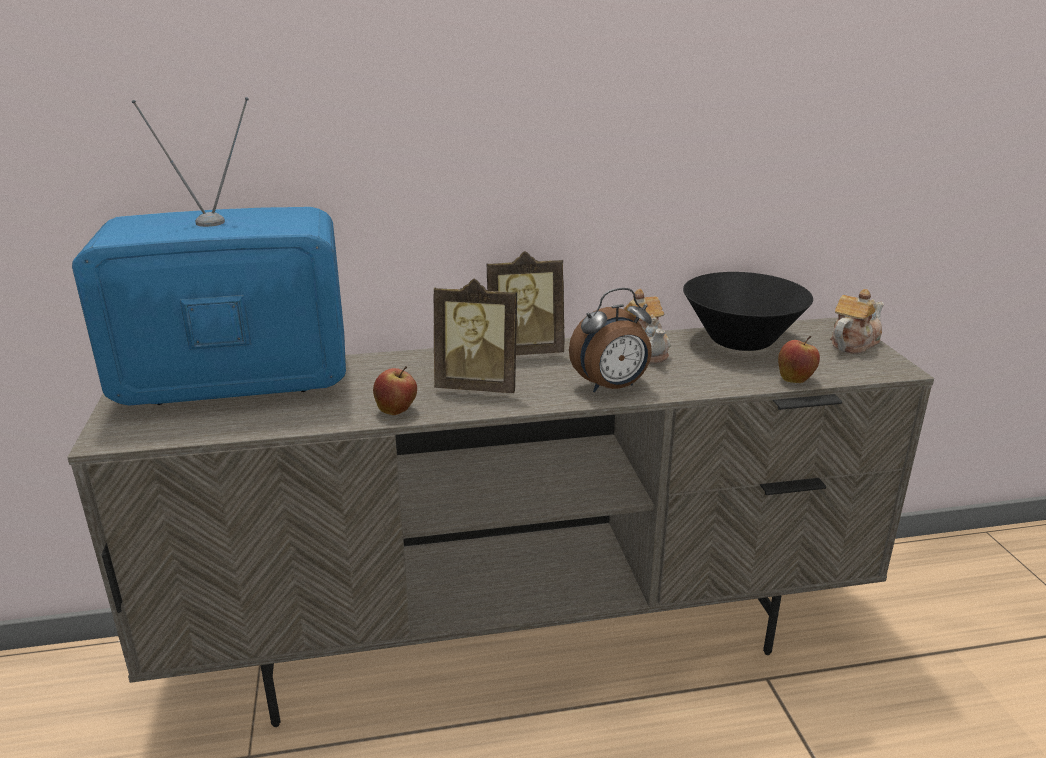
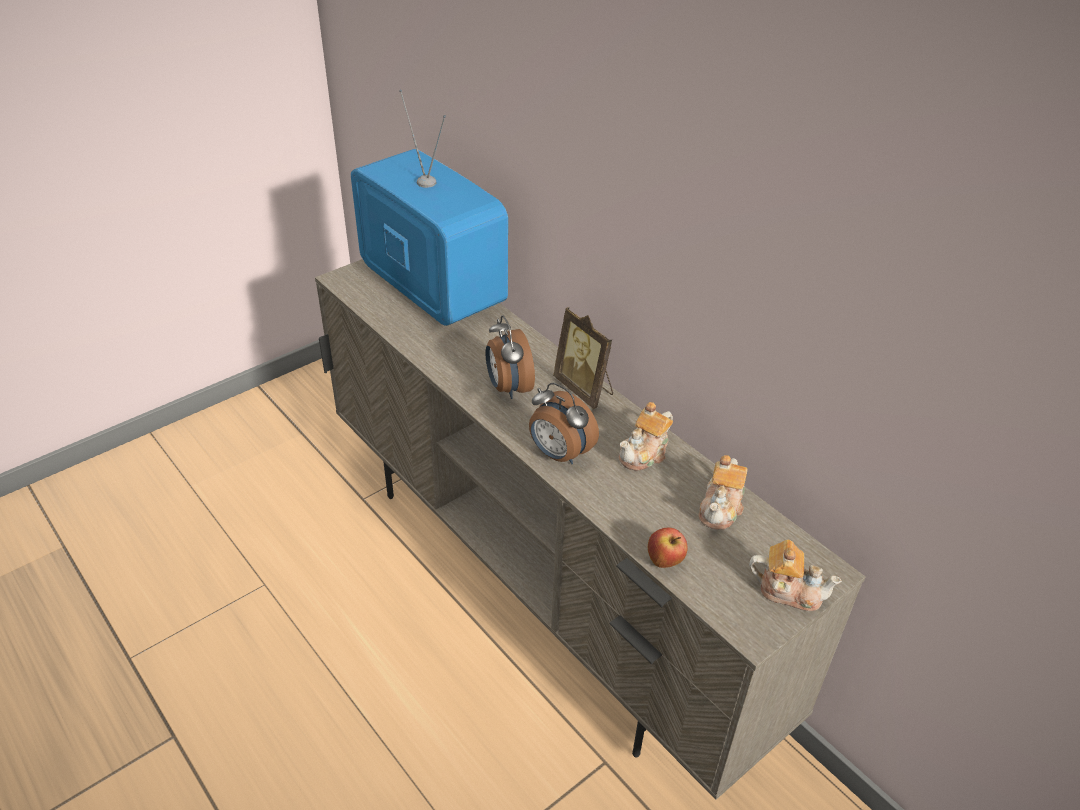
camera: 60 degrees right, 15 degrees up
apple [373,366,417,415] -> none
picture frame [433,278,517,393] -> alarm clock [486,315,535,399]
black bowl [683,272,813,351] -> teapot [699,455,747,530]

